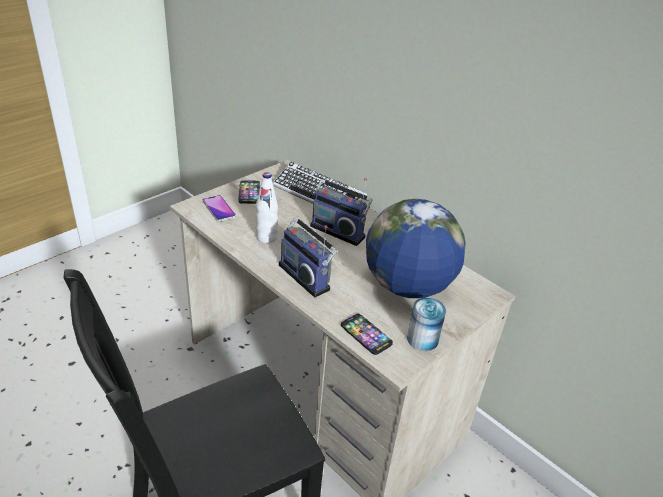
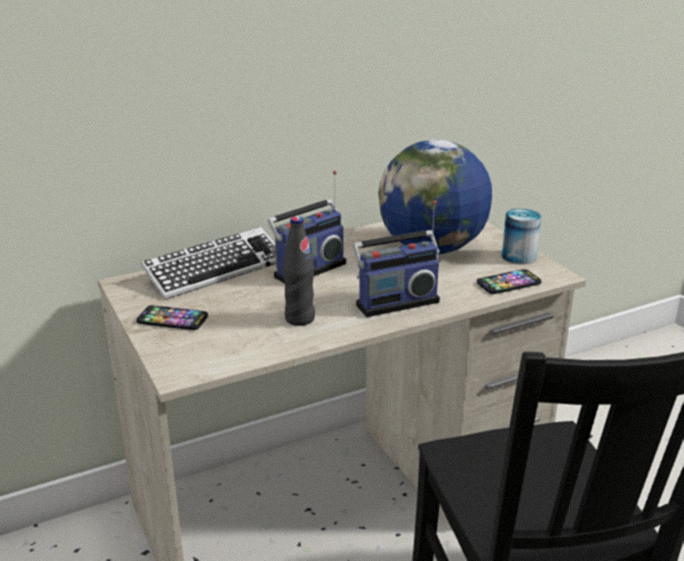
camera: 70 degrees left, 10 degrees down
phone [203,195,236,221] -> none
white bottle [256,172,278,243] -> black bottle [283,216,315,326]

